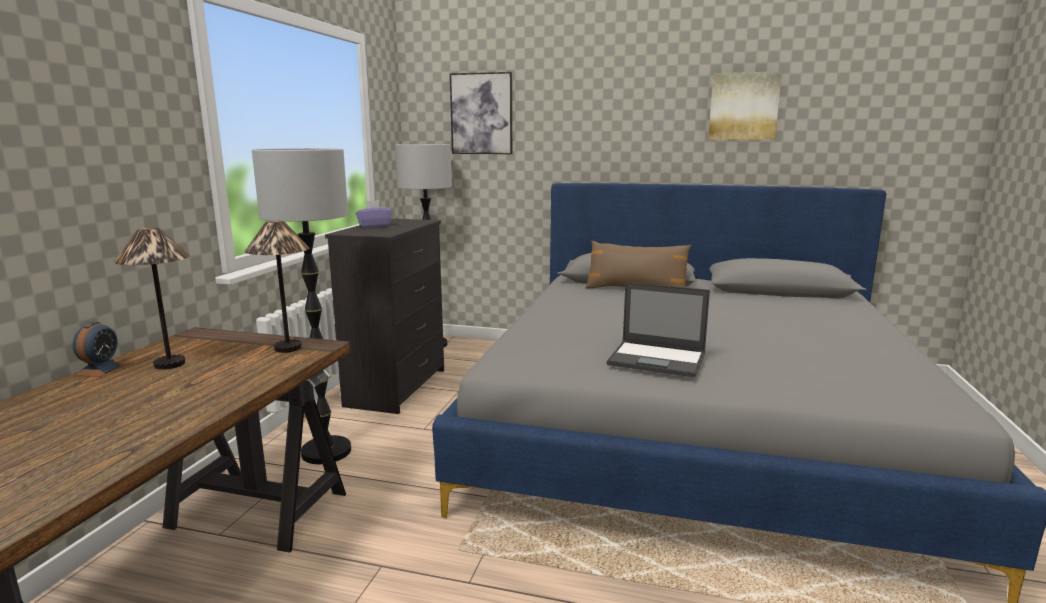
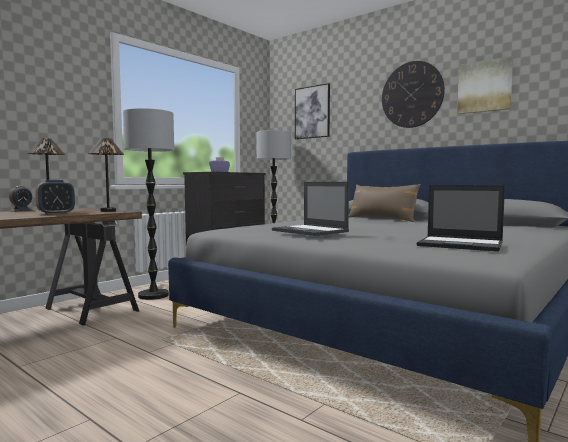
camera: 25 degrees right, 10 degrees down
none -> alarm clock [35,180,75,215]
none -> wall clock [382,61,445,128]
none -> laptop [417,185,505,252]

